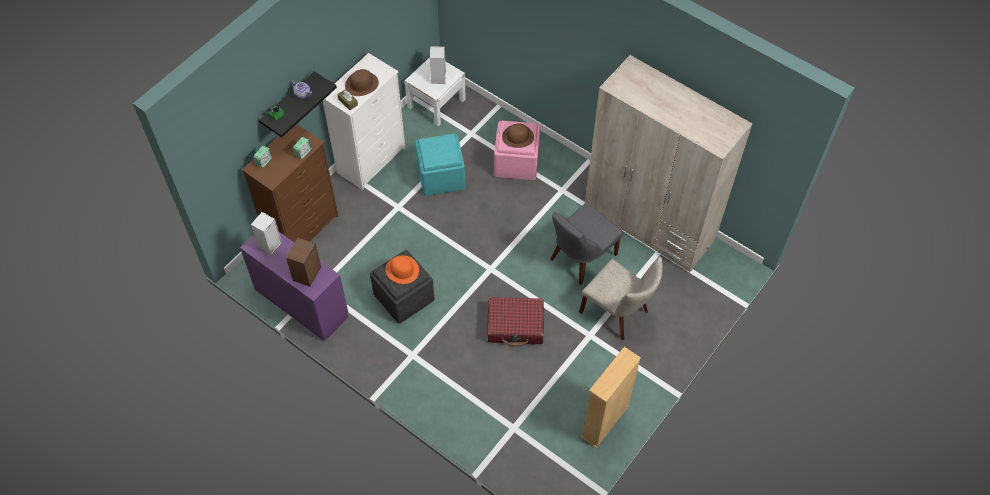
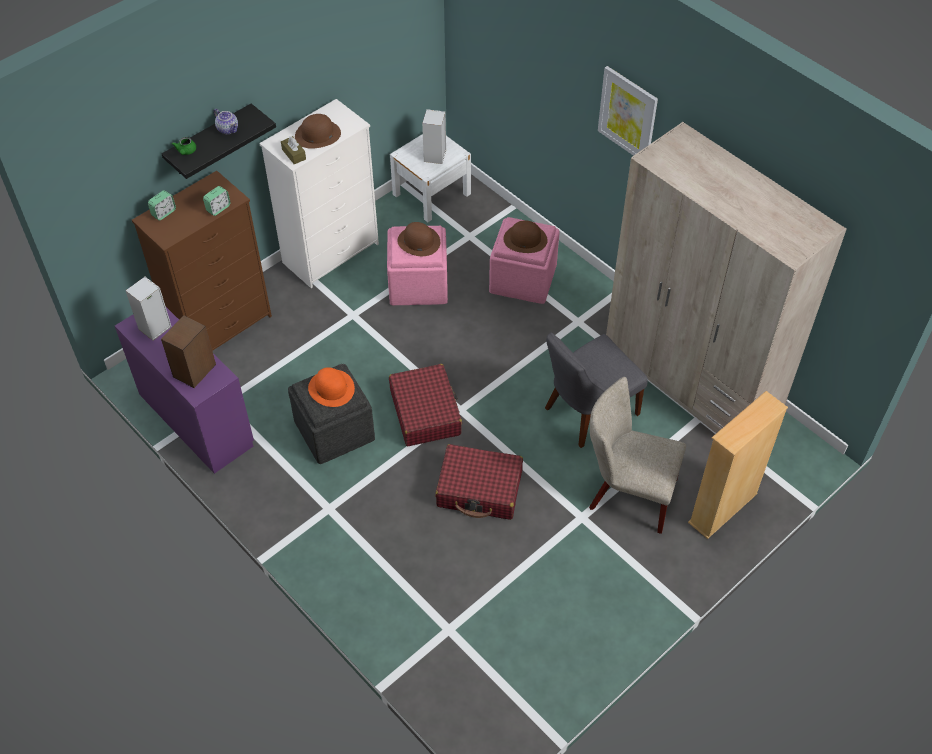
camera: 10 degrees right, 5 degrees down
turquoise ottoman [415,134,465,196] -> pink ottoman [387,226,448,305]
beige chair [579,257,662,340] -> beige chair turned 150 degrees clockwise [589,377,686,534]
beige bookcase [581,347,641,448] -> beige bookcase moved to [688,391,788,539]
none -> red suitcase [389,364,462,446]
none -> brown hat [397,222,440,256]
none -> picture [598,66,658,156]

